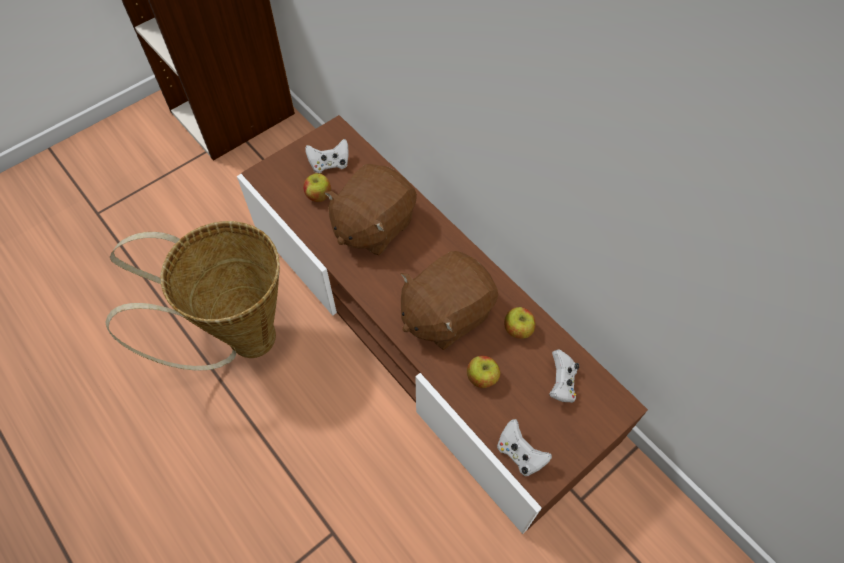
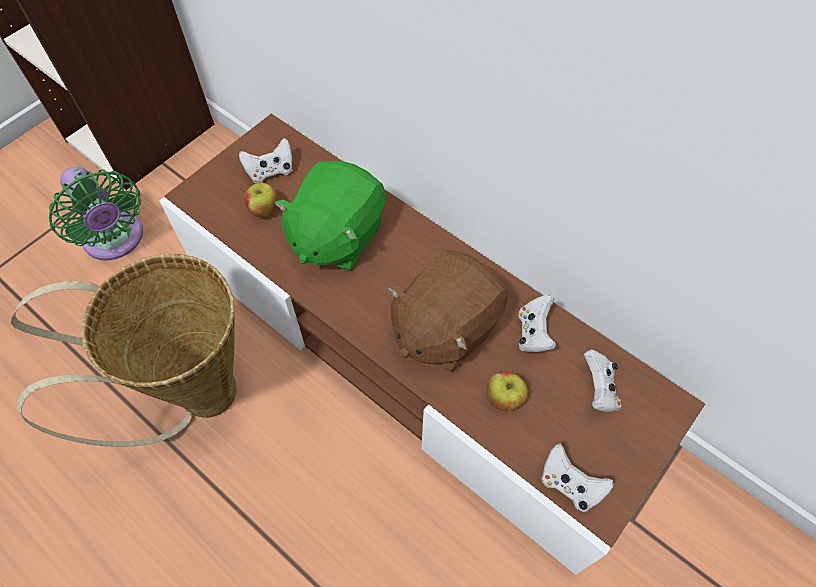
camera: 10 degrees left, 0 degrees up
brown plush toy [324,164,417,256] -> green plush toy [274,161,386,270]
apple [504,307,536,339] -> white game controller [518,294,556,352]
none -> green fan [49,167,143,260]

